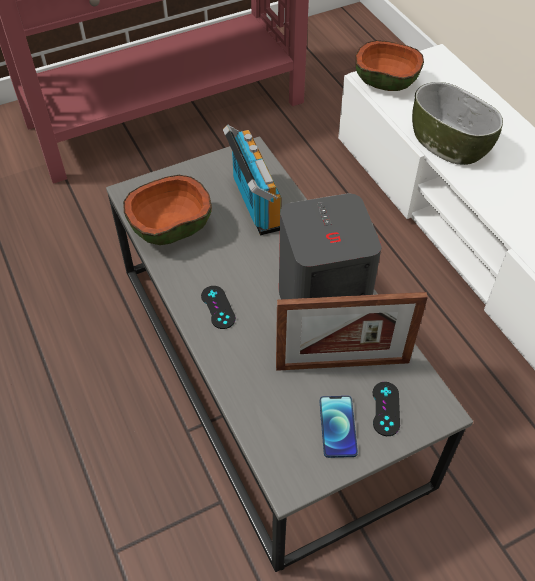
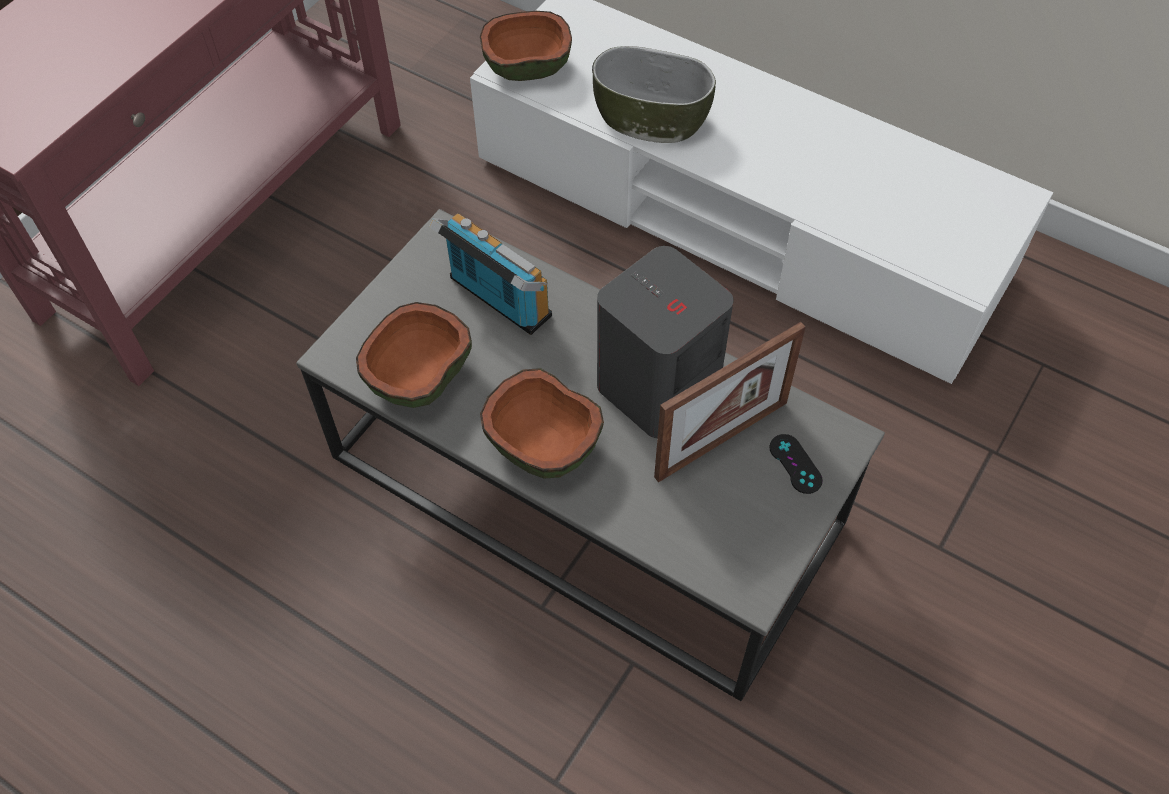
camera: 30 degrees left, 5 degrees up
black game controller [201,286,236,329] -> bowl [480,368,604,479]
phone [320,396,358,458] -> none

